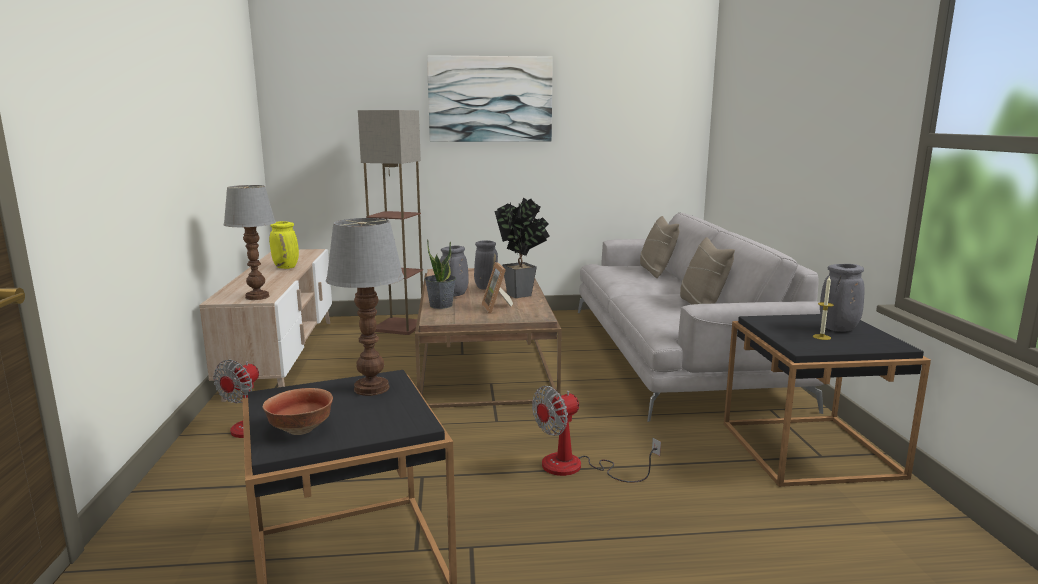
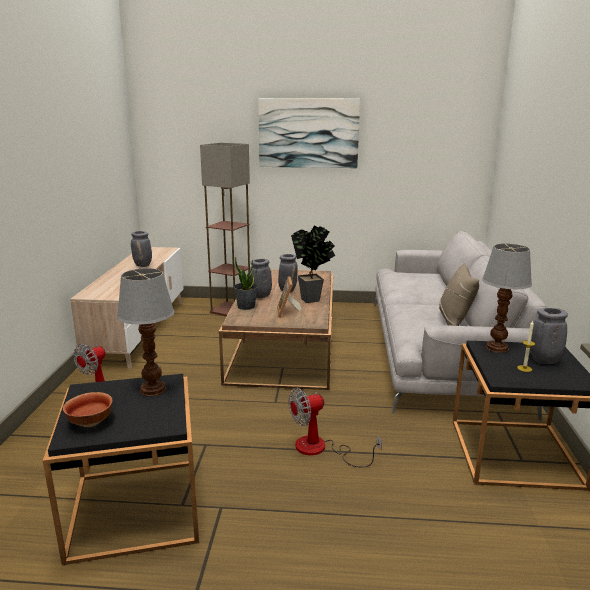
camera: 10 degrees right, 5 degrees up
table lamp [223,185,276,300] -> table lamp moved to [482,244,532,353]
yellow vase [269,221,299,269] -> grey vase [131,231,152,267]
beige pillow [640,216,679,278] -> none

